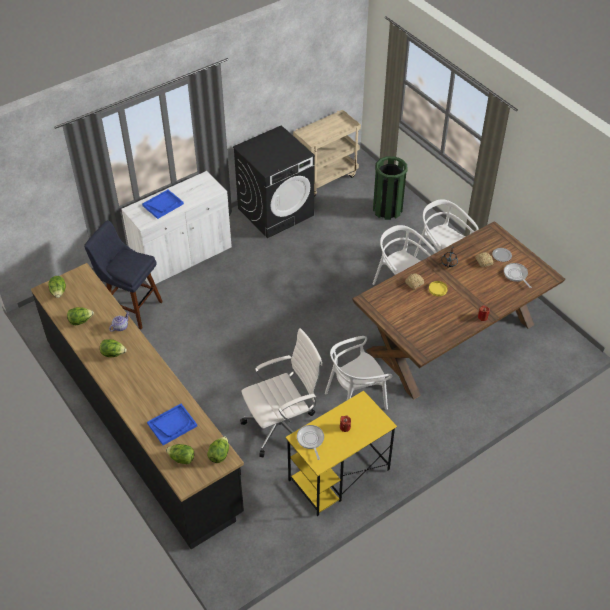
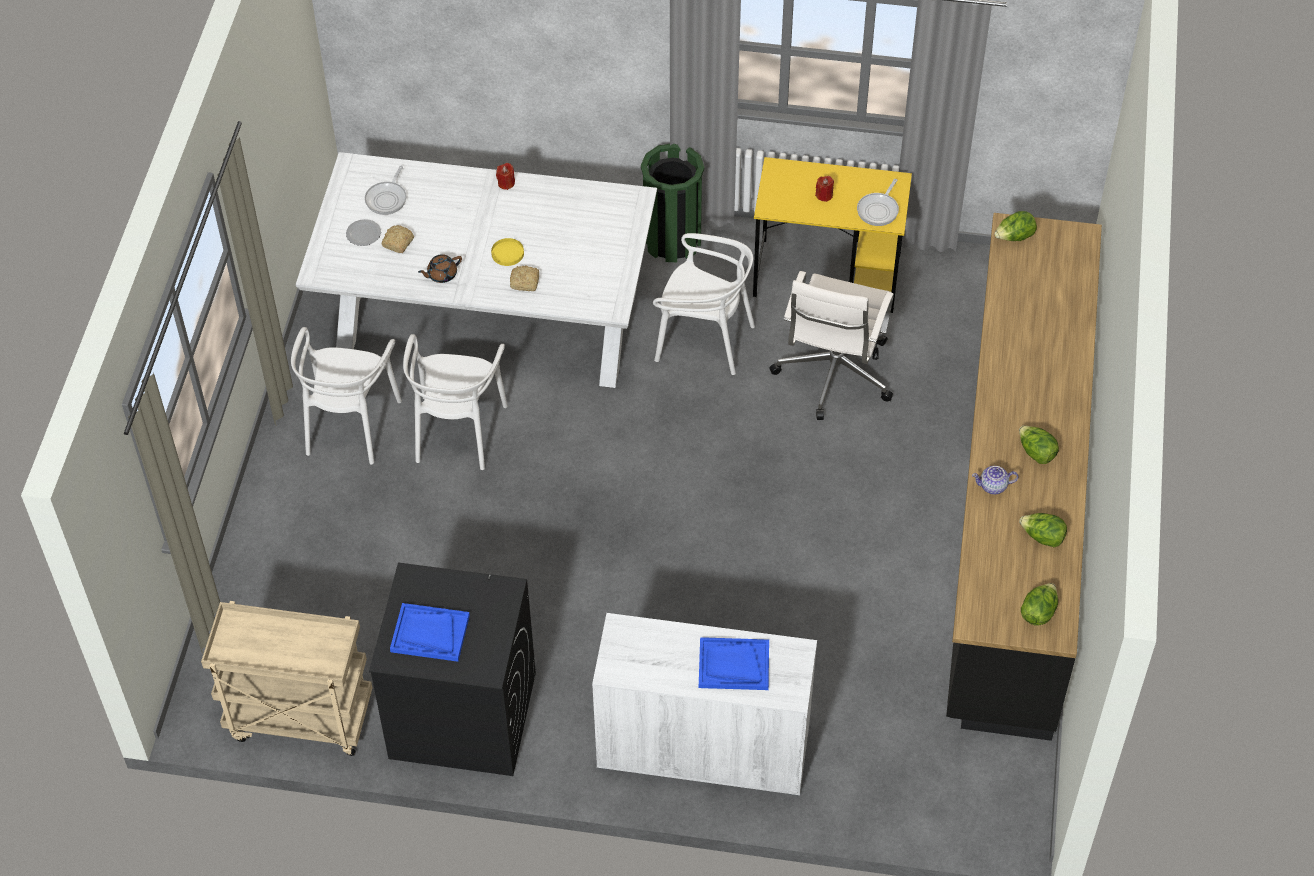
camera: 135 degrees left, 5 degrees up
blue stool [84,220,163,329] -> none
blue tray [147,404,197,445] -> blue tray moved to [390,603,470,662]
lettuce [166,444,194,465] -> none
white office chair [240,328,323,457] -> white office chair turned 90 degrees counterclockwise [769,271,894,420]
brown dining table [353,221,565,400] -> white dining table [296,152,657,388]
green trash can [373,156,407,220] -> green trash can moved to [641,144,704,262]

